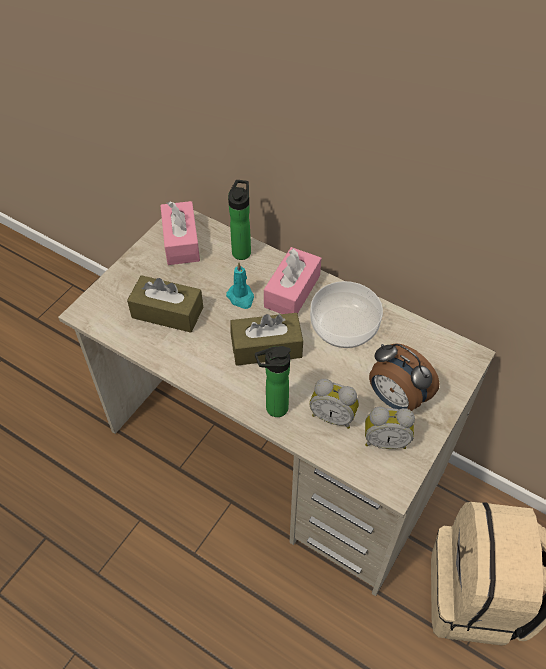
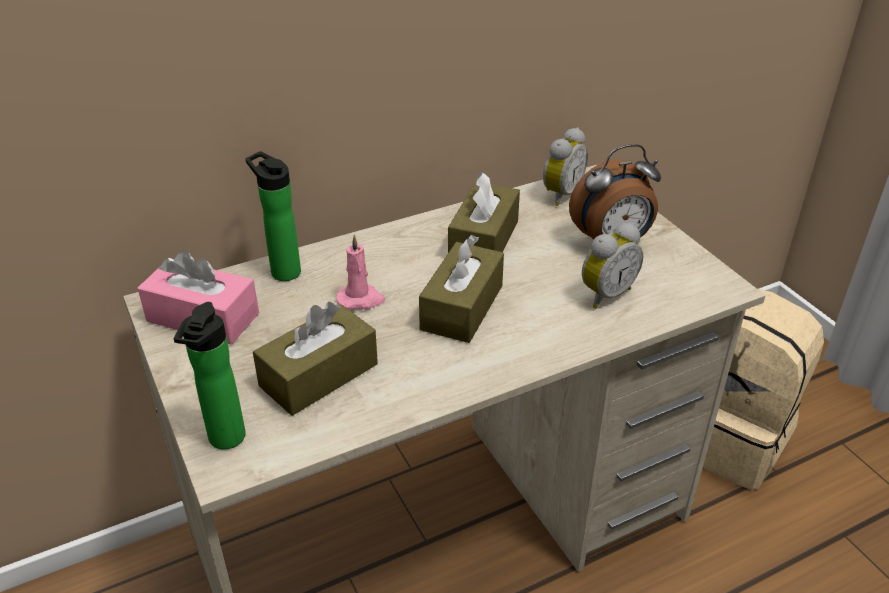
camera: 60 degrees left, 15 degrees down
turquoise candle [226,262,254,309] -> pink candle [336,234,386,310]
bottle [255,346,291,417] -> bottle moved to [174,302,246,450]
pink tissue box [264,247,321,314] -> none
bowl [310,281,383,348] -> brown tissue box [448,172,520,253]
alarm clock [365,407,415,449] -> alarm clock moved to [543,127,588,206]

